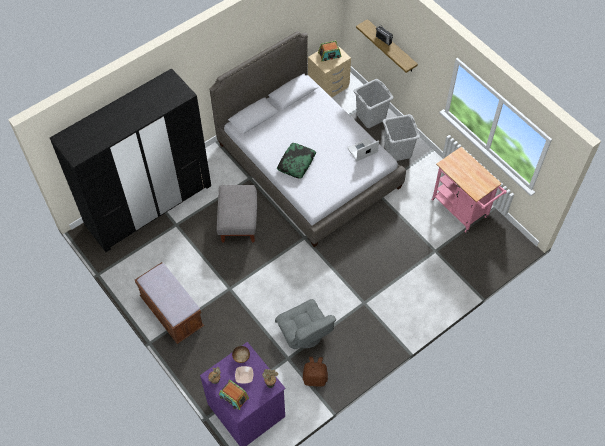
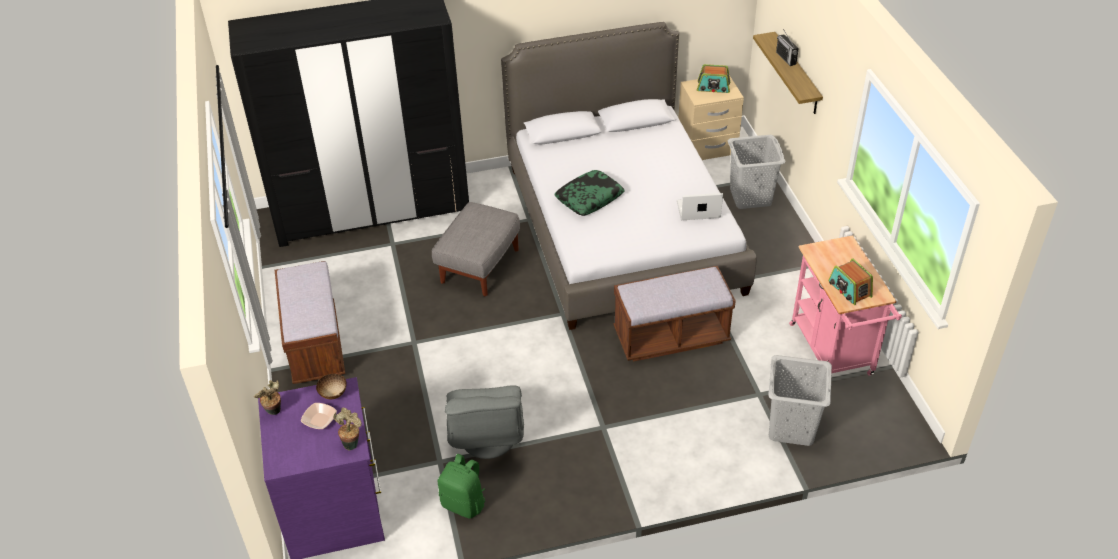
camera: 25 degrees right, 15 degrees down
radio [219,380,249,410] -> radio moved to [828,258,873,305]
brown backpack [303,357,328,387] -> green backpack [438,454,485,519]
grey laundry basket [383,114,420,161] -> grey laundry basket moved to [768,355,832,446]
none -> brown bench [613,266,736,362]

